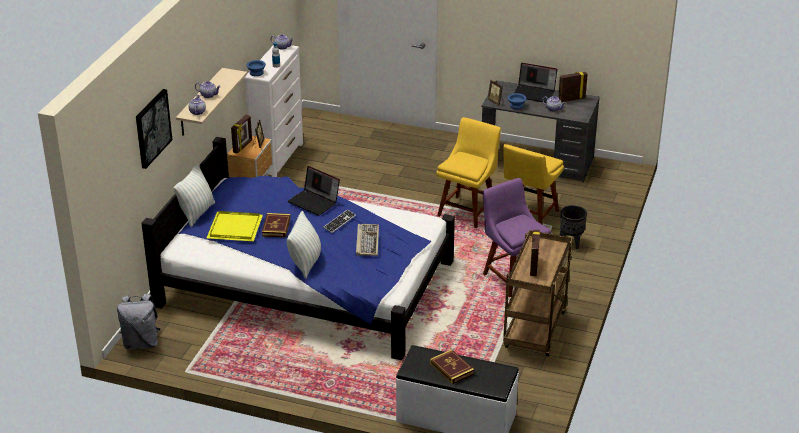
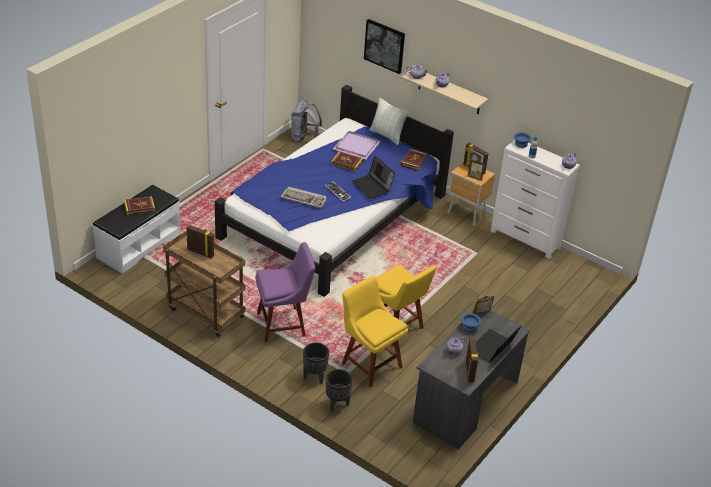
camera: 105 degrees right, 5 degrees up
yellow tray [207,211,263,241] -> purple tray [333,131,381,159]
pillow [287,211,321,279] -> none
laptop [288,166,340,216] -> laptop turned 90 degrees counterclockwise [352,156,395,199]
none -> black planter [326,369,353,412]
none -> book [400,149,427,171]

